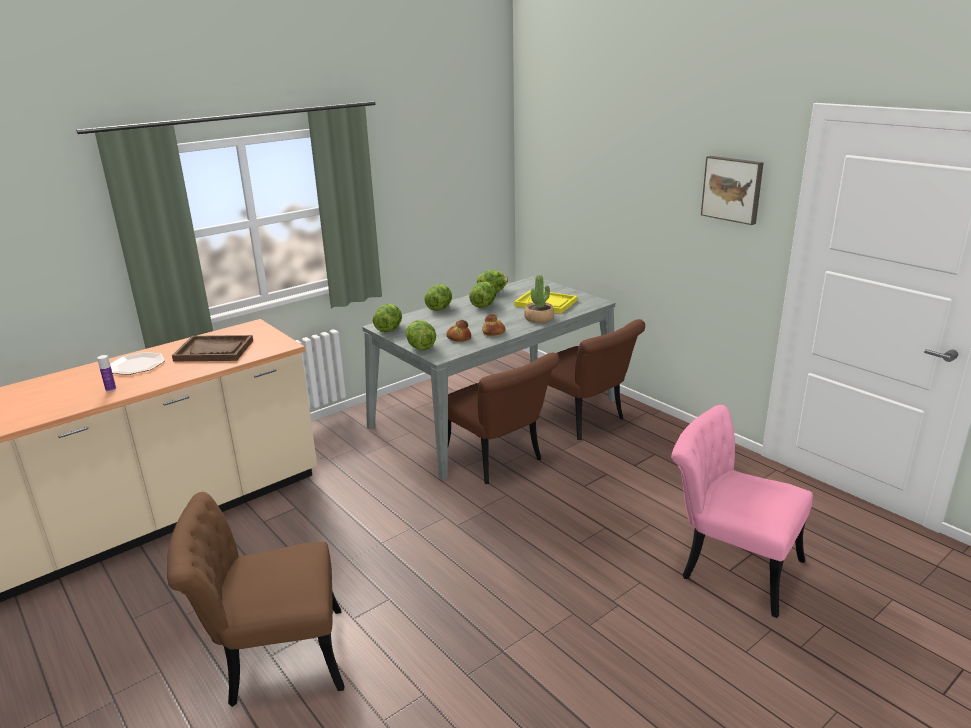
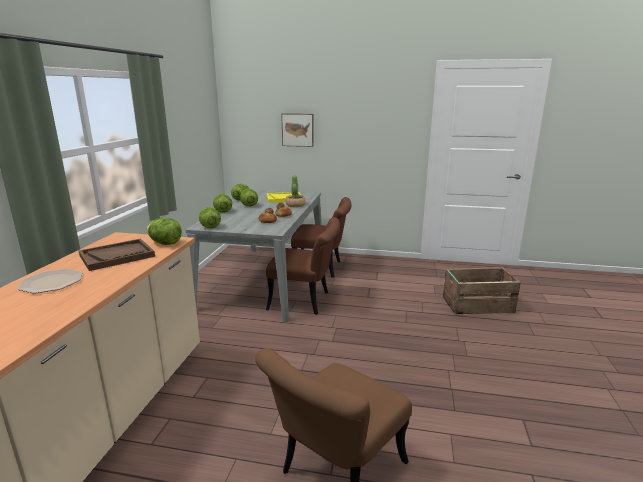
camera: 40 degrees left, 5 degrees down
bottle [97,355,116,392] -> none
lettuce [406,320,436,350] -> lettuce moved to [147,218,182,245]
pink chair [671,405,813,618] -> crate [443,267,521,315]
picture [701,156,764,225] -> picture moved to [281,113,314,147]

